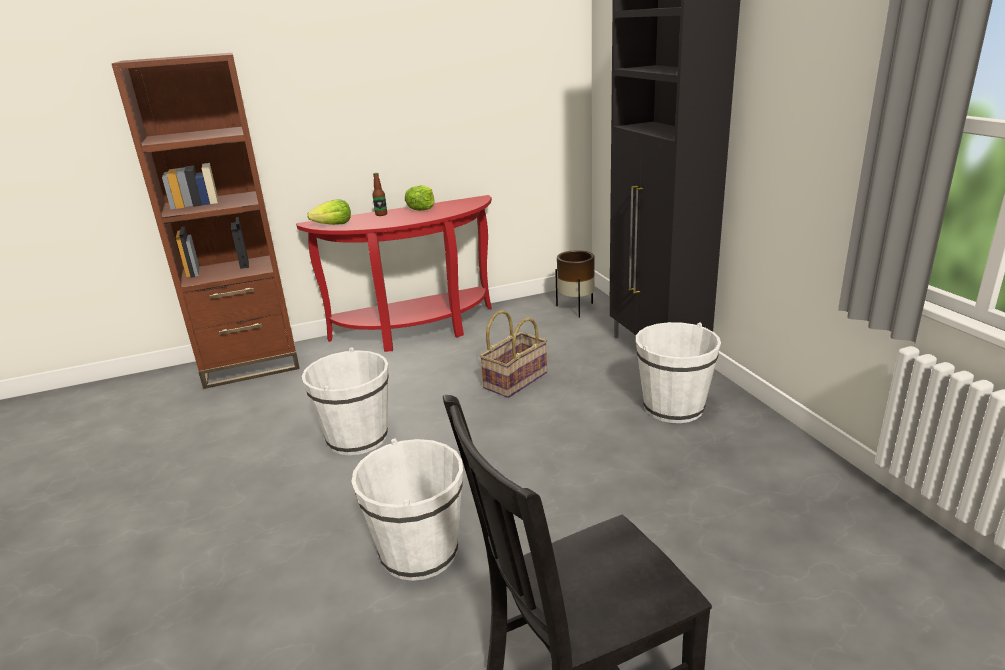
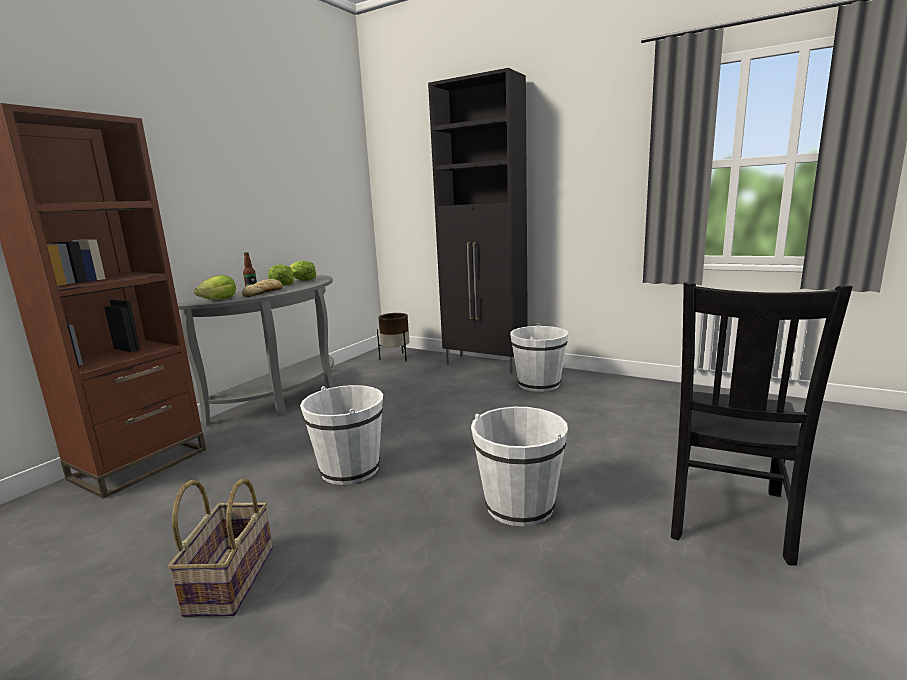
camera: 40 degrees left, 10 degrees down
red console table [296,195,492,352] -> grey console table [178,275,334,426]
basket [480,310,547,398] -> basket moved to [168,479,273,617]
none -> bread [242,279,283,297]
none -> lettuce [290,261,316,281]

